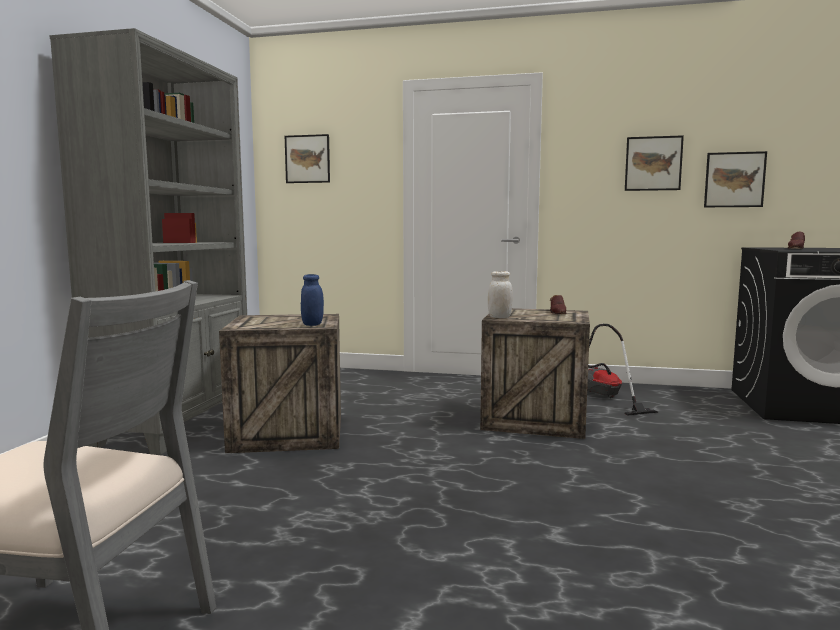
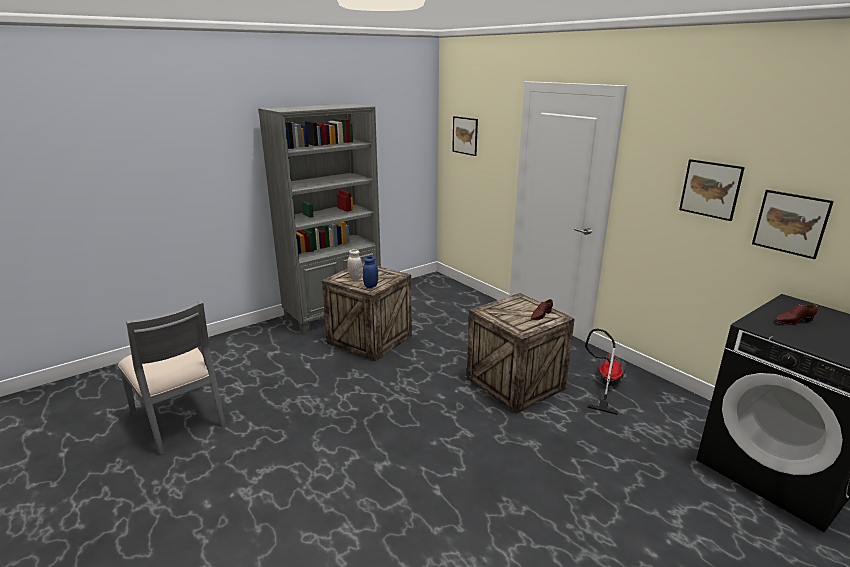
camera: 40 degrees right, 15 degrees up
white jar [488,271,513,318] -> white jar moved to [347,249,362,280]

